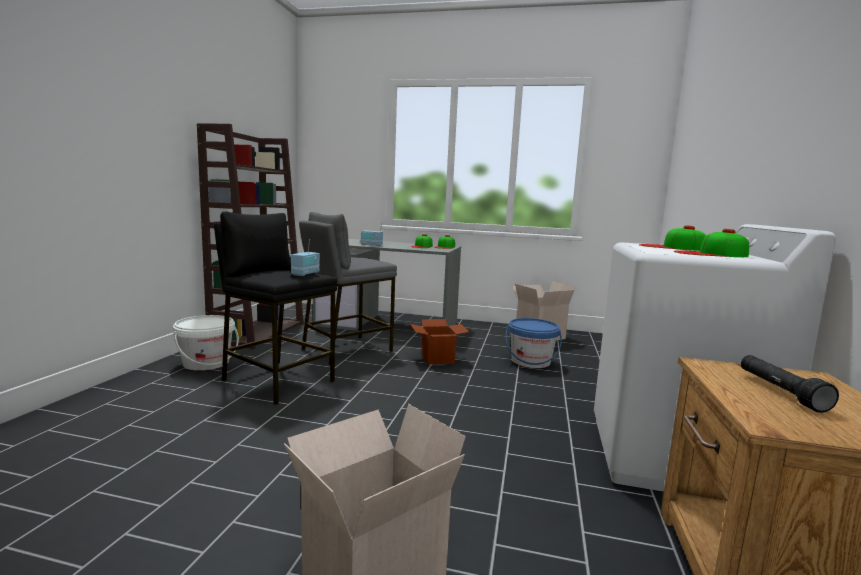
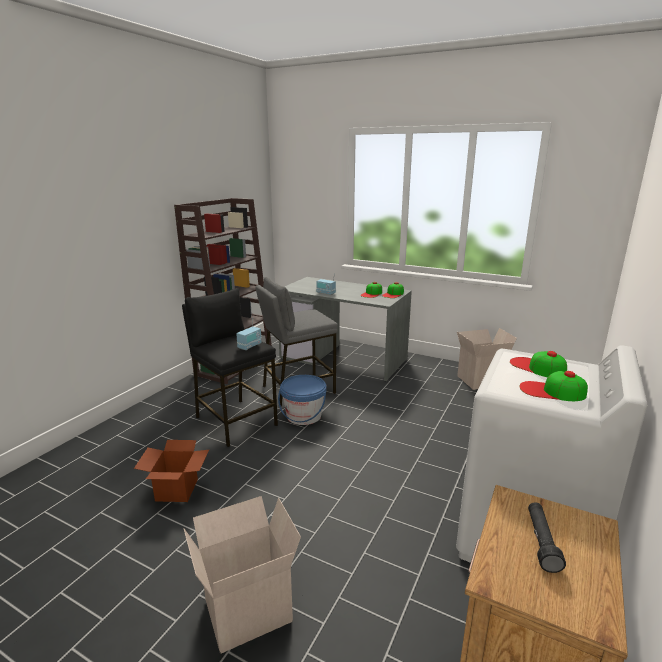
camera: 15 degrees right, 10 degrees up
white bucket [173,315,239,371] -> none
cardboard box [410,319,469,365] -> cardboard box moved to [134,440,209,502]
blue bucket [505,318,562,368] -> blue bucket moved to [278,375,326,425]

